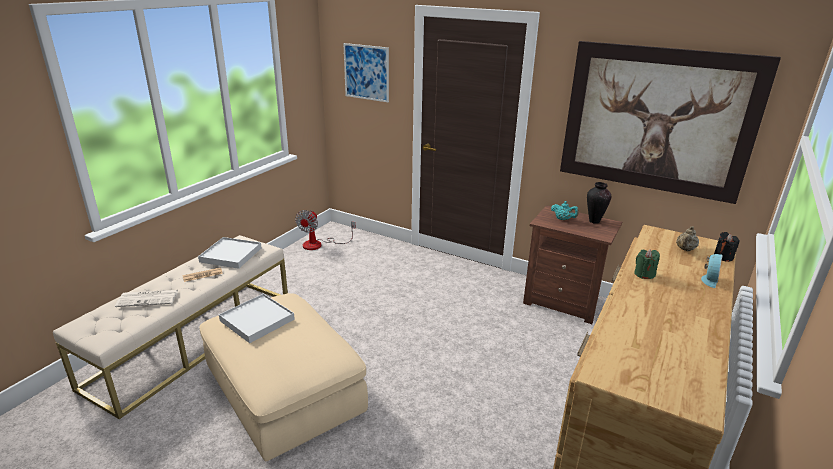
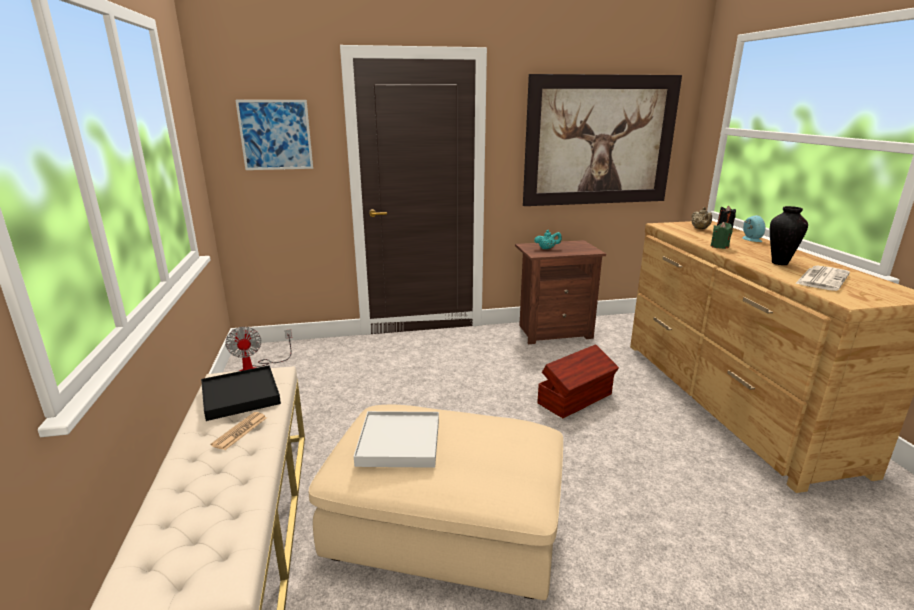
camera: 40 degrees left, 5 degrees down
newspaper [115,290,179,307] -> newspaper moved to [795,266,850,291]
white tray [198,237,262,269] -> black tray [201,365,281,421]
vase [587,182,611,224] -> vase moved to [770,206,808,265]
none -> brown storage box [538,344,619,418]

